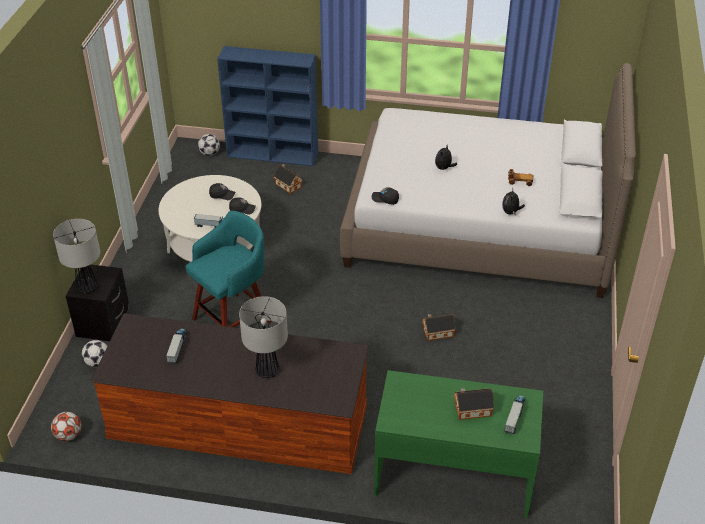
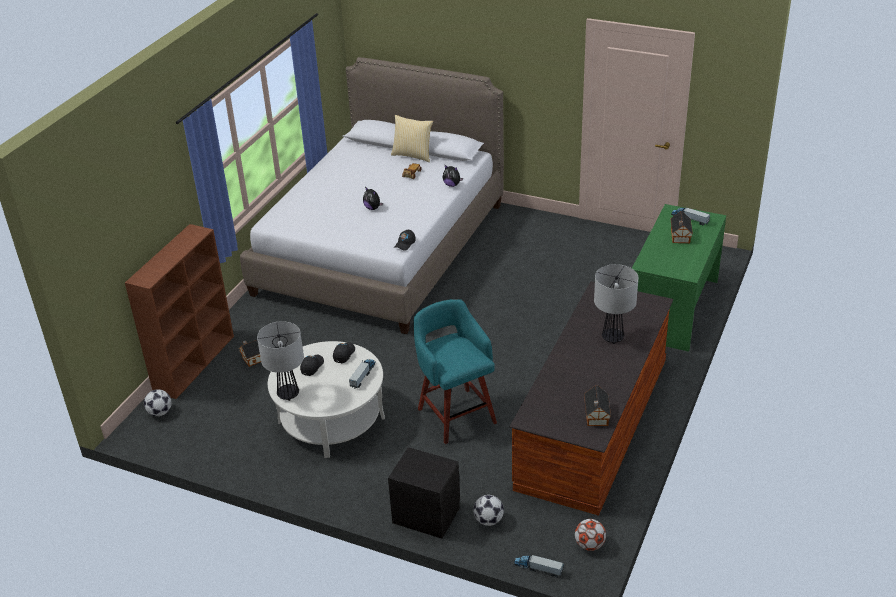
camera: 75 degrees left, 5 degrees down
table lamp [53,219,100,293] -> table lamp moved to [257,321,304,401]
toy truck [166,329,187,364] -> toy truck moved to [514,554,564,577]
blue bookcase [217,46,318,166] -> brown bookcase [125,224,234,399]
toy house [422,314,456,341] -> toy house moved to [584,385,611,426]
none -> pillow [391,115,433,162]

